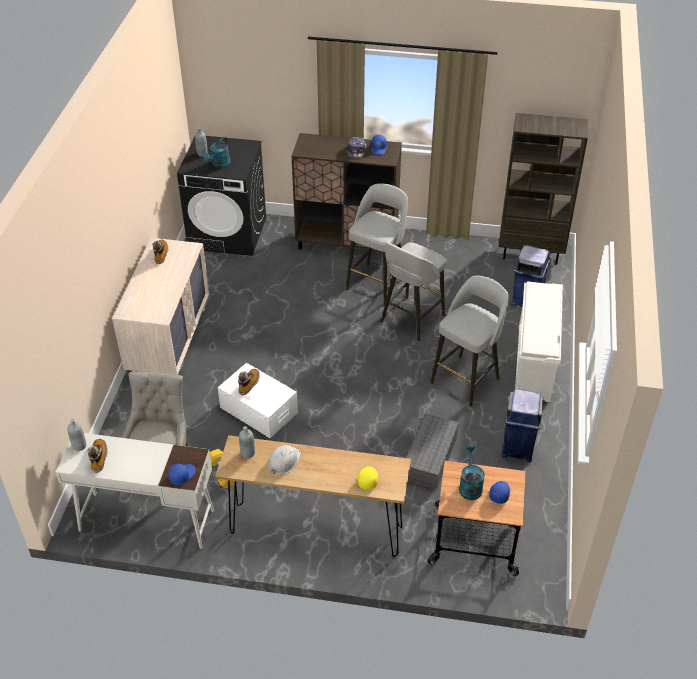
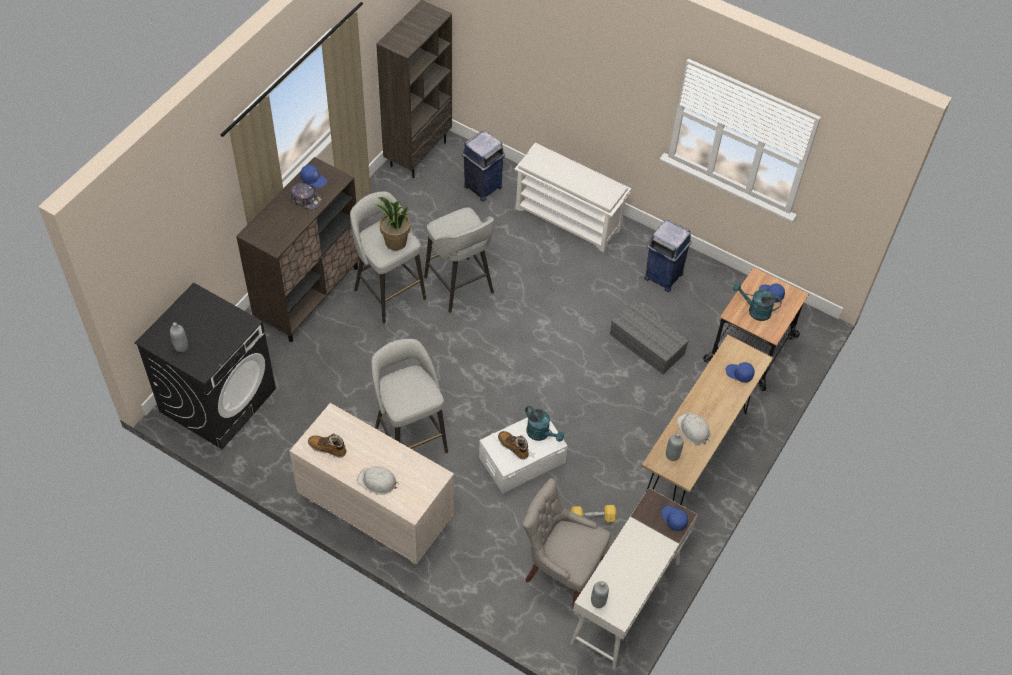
camera: 70 degrees left, 10 degrees up
boot [88,439,108,473] -> none
turquoise watering can [203,137,230,168] -> turquoise watering can moved to [525,406,564,442]
yellow cap [358,466,378,490] -> blue cap [726,362,754,382]
grey stool [431,276,509,407] -> grey stool moved to [372,339,448,453]
none -> white hard hat [357,466,399,495]
none -> potted plant [374,197,411,251]

